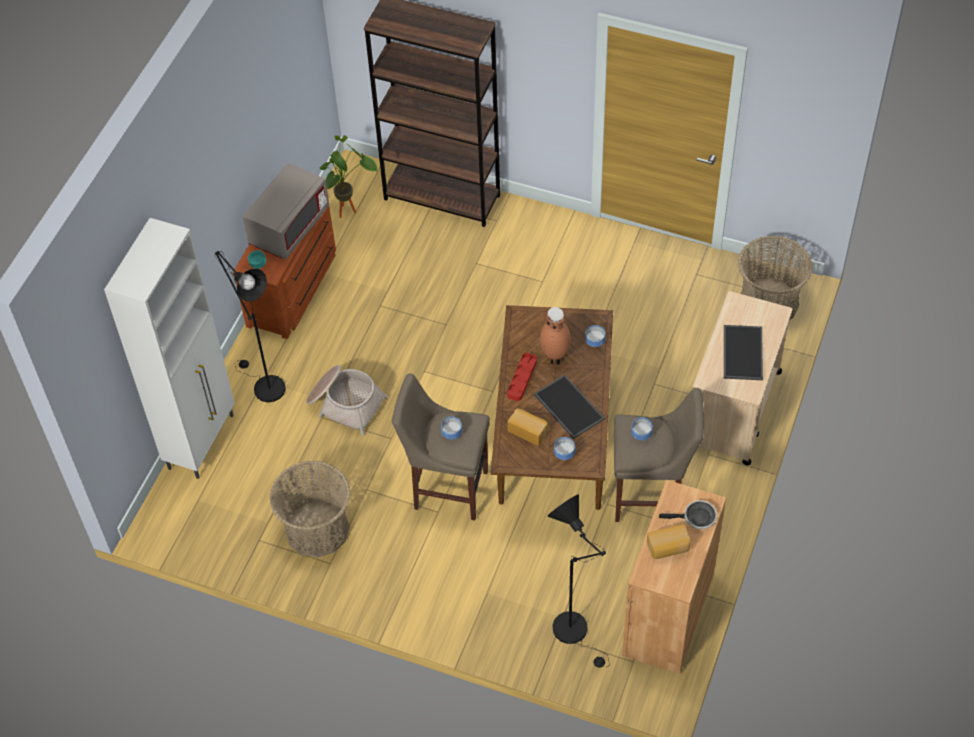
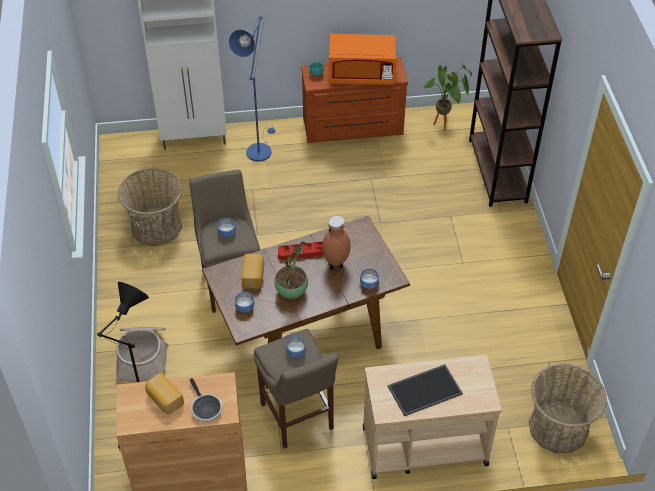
camera: 60 degrees right, 5 degrees down
black floor lamp [215,251,286,402] -> blue floor lamp [229,16,275,162]
grey microwave [243,163,329,259] -> orange microwave [328,34,397,85]
basket [306,365,388,436] -> basket moved to [116,327,168,385]
tray [534,375,605,439] -> potted plant [275,242,308,299]

